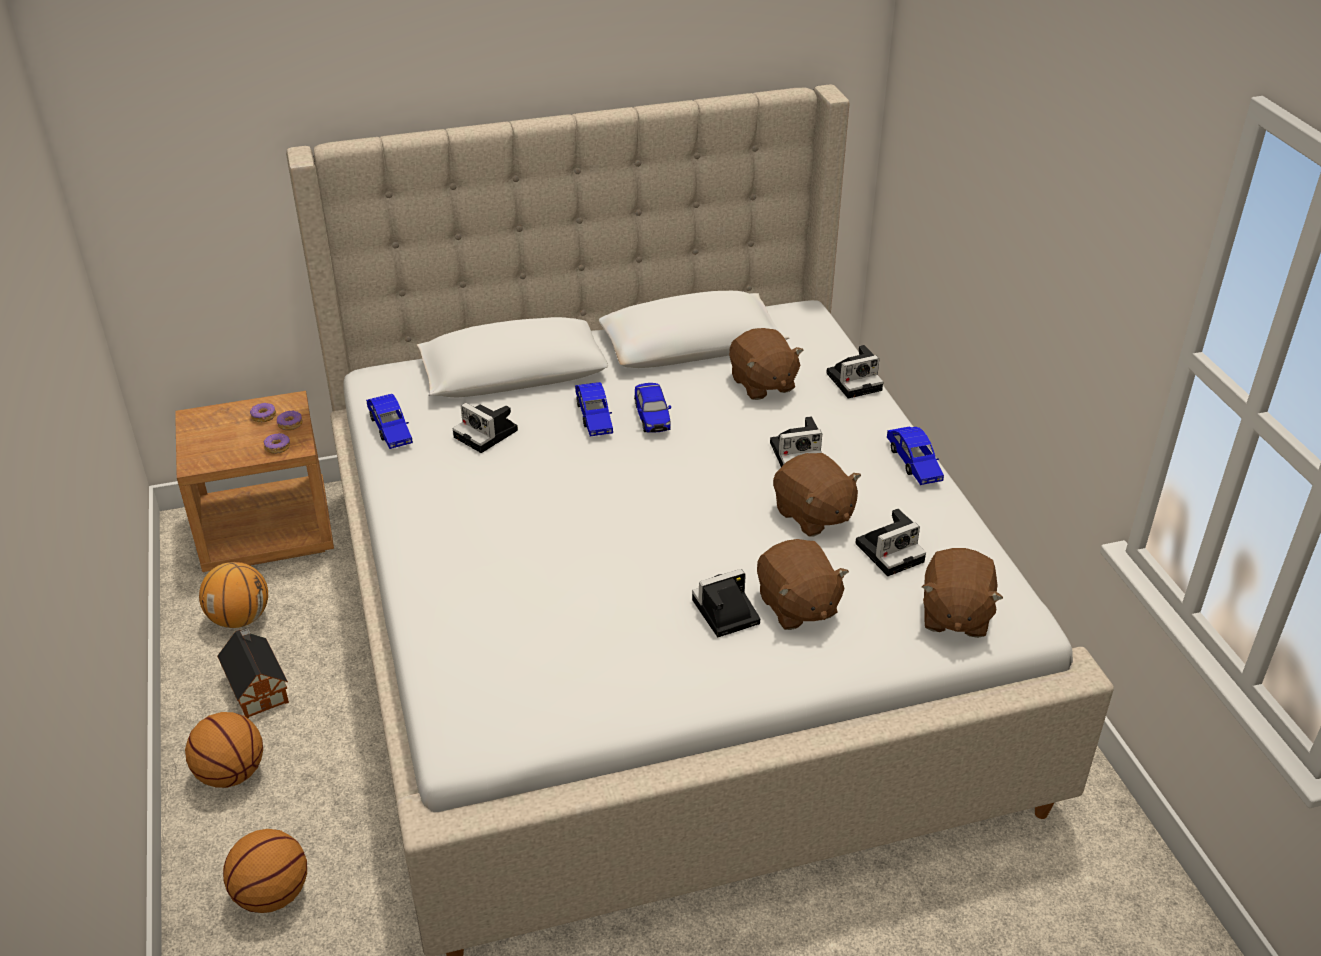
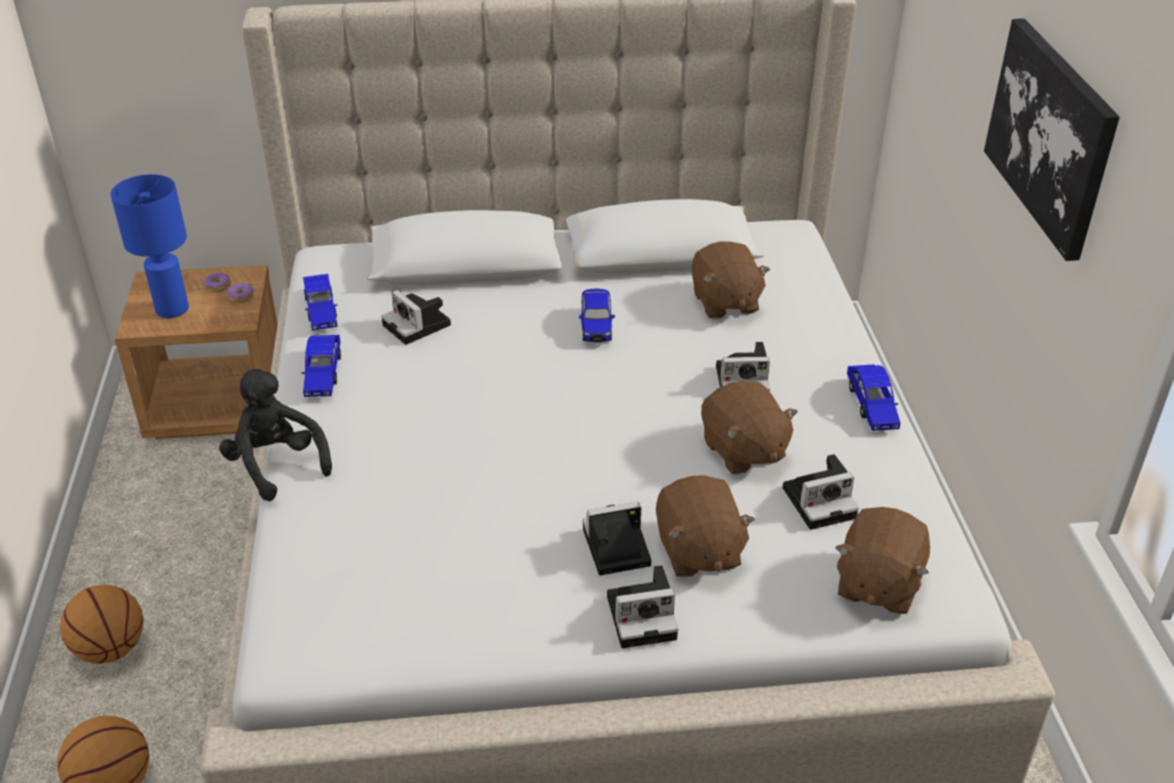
camera: 10 degrees right, 0 degrees up
basketball [199,562,268,628] -> none
toy house [217,628,289,718] -> none
donut [263,433,290,454] -> none
blue toy car [575,382,613,436] -> blue toy car moved to [302,335,341,397]
camera [826,345,883,399] -> camera moved to [607,565,678,648]
none -> blue table lamp [111,174,189,318]
none -> black plush toy [219,369,332,501]
none -> picture [984,19,1120,261]

